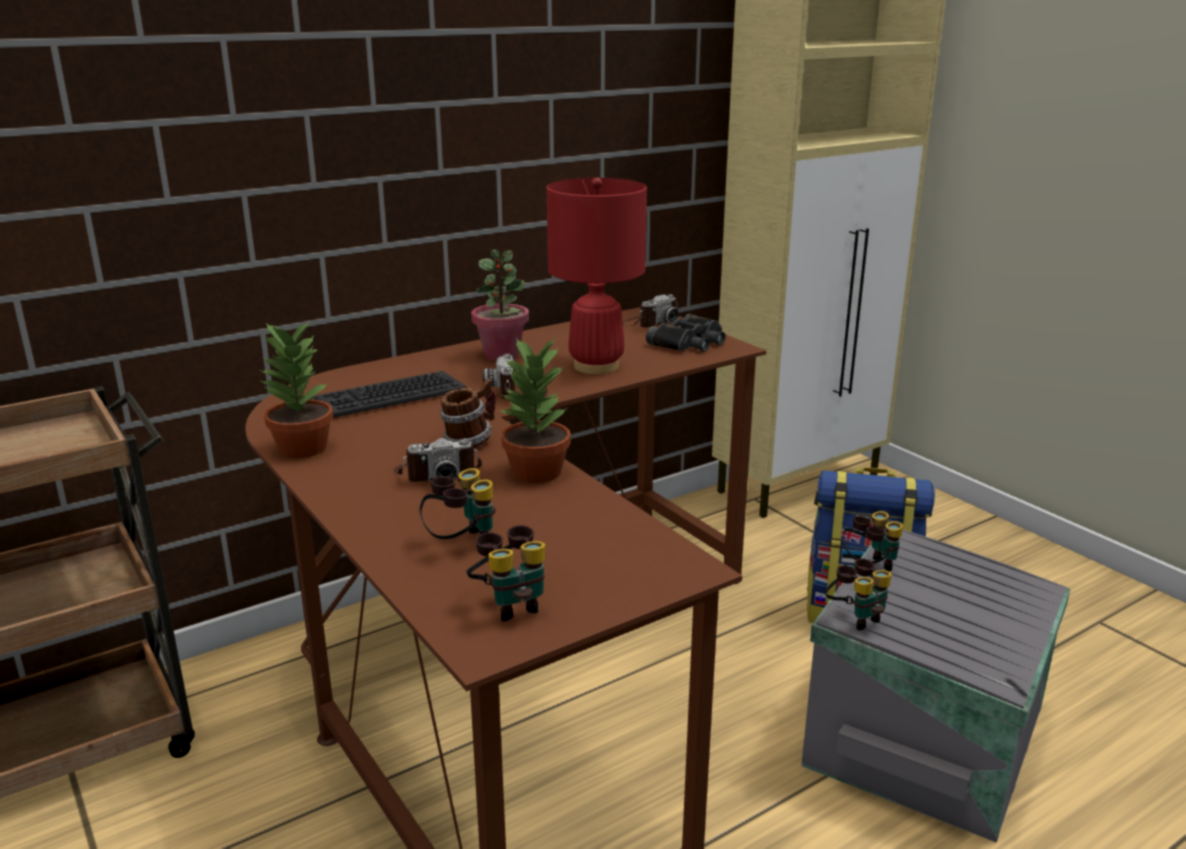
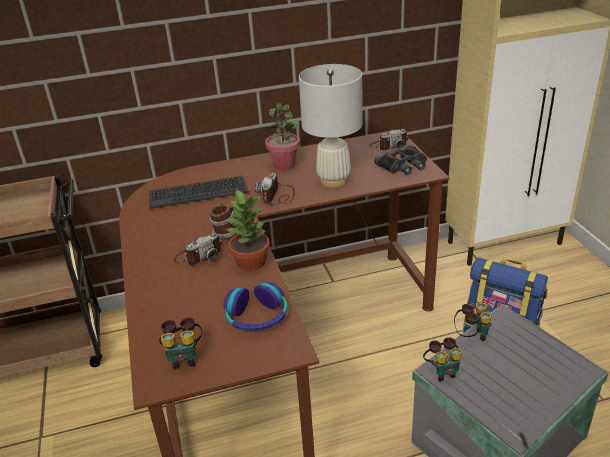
camera: 20 degrees right, 10 degrees up
potted plant [259,321,333,458] -> none
camera [394,438,482,482] -> camera turned 45 degrees counterclockwise [174,233,222,265]
binoculars [420,468,495,539] -> none
red table lamp [547,177,647,374] -> white table lamp [299,64,363,188]
none -> headphones [224,282,287,331]

